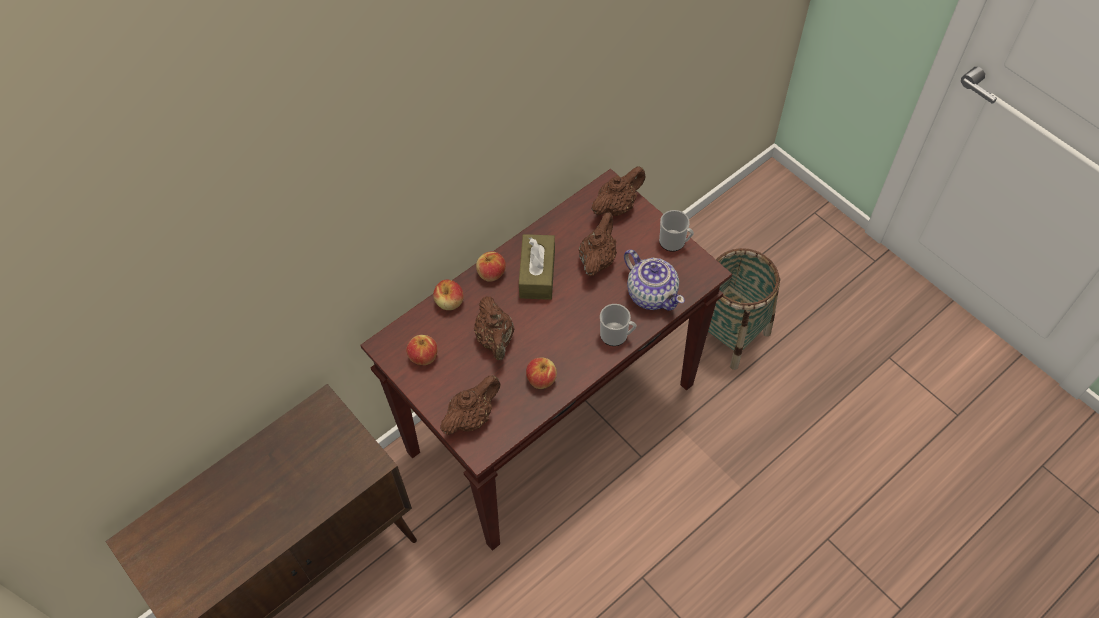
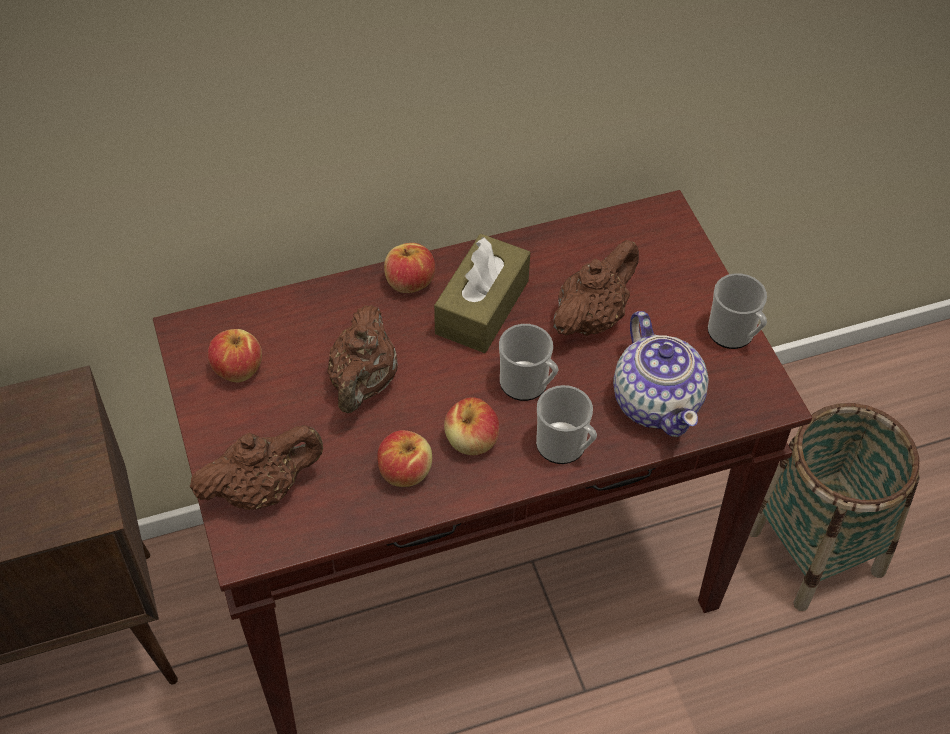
camera: 20 degrees right, 5 degrees down
apple [433,279,464,310] -> apple moved to [444,397,499,455]
brown teapot [591,166,645,216] -> none
none -> mug [499,324,559,401]

